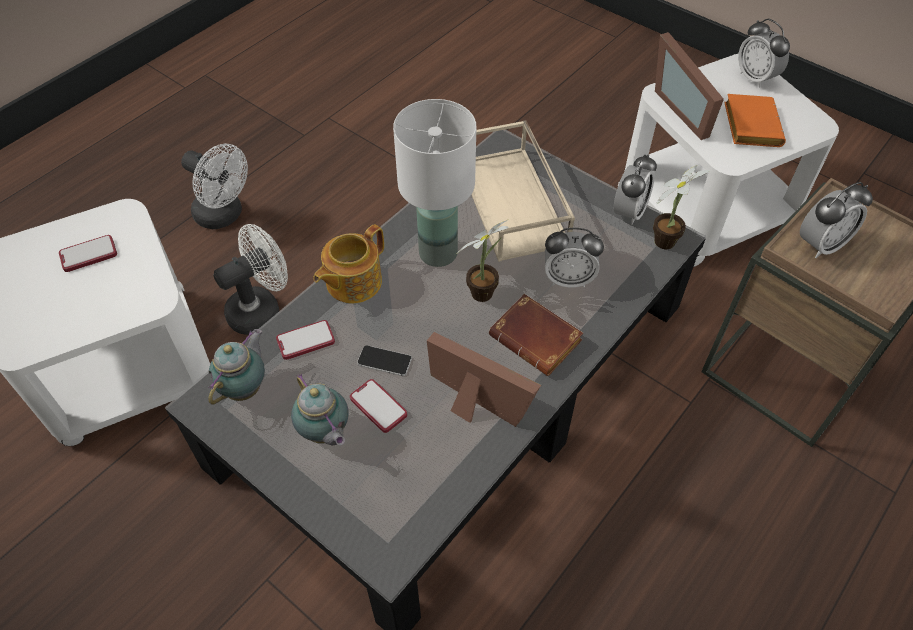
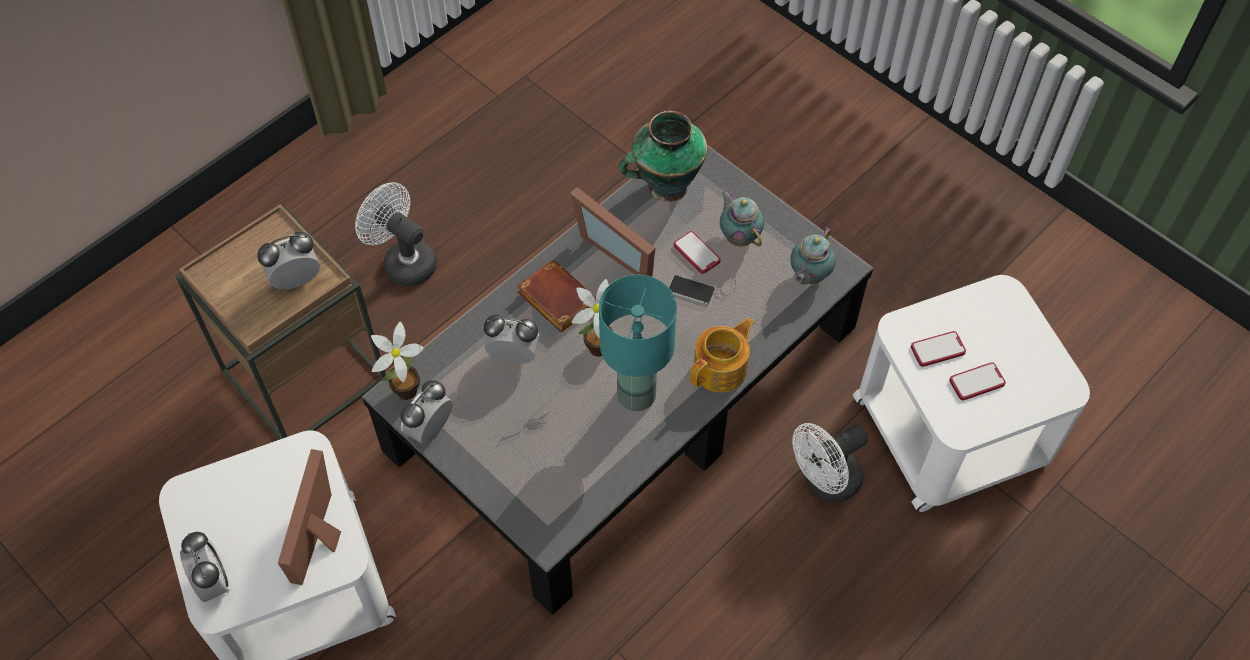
camera: 175 degrees left, 5 degrees up
white fan [181,144,248,229] -> white fan moved to [355,182,437,287]
phone [276,320,335,360] -> phone moved to [911,331,966,367]
white table lamp [393,99,476,267] -> turquoise table lamp [599,275,677,411]
beige tray [471,120,575,262] -> none
picture frame [655,32,724,140] -> picture frame turned 150 degrees counterclockwise [278,449,341,585]
orange book [724,94,786,147] -> none
none -> vase [619,111,707,202]

